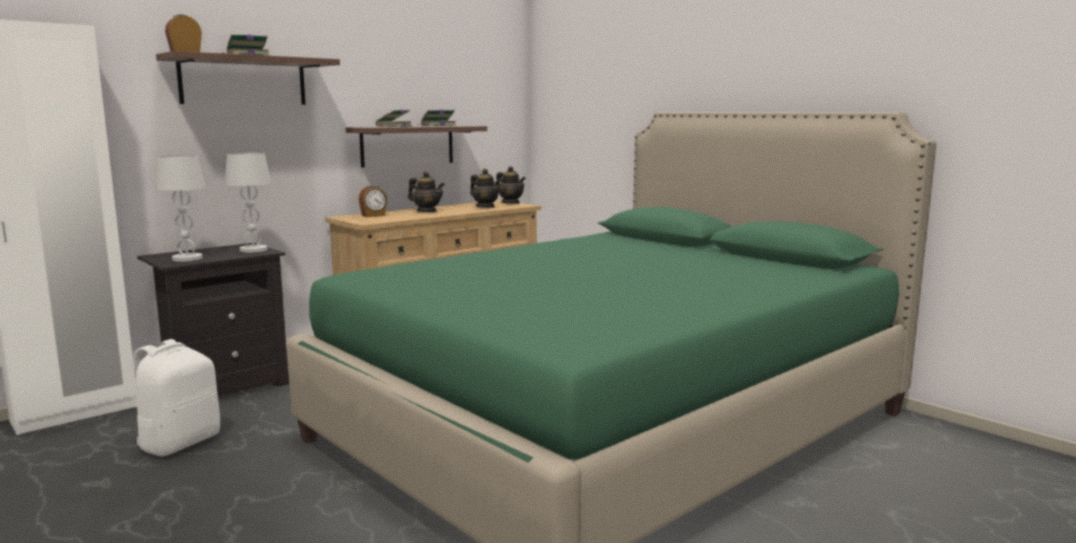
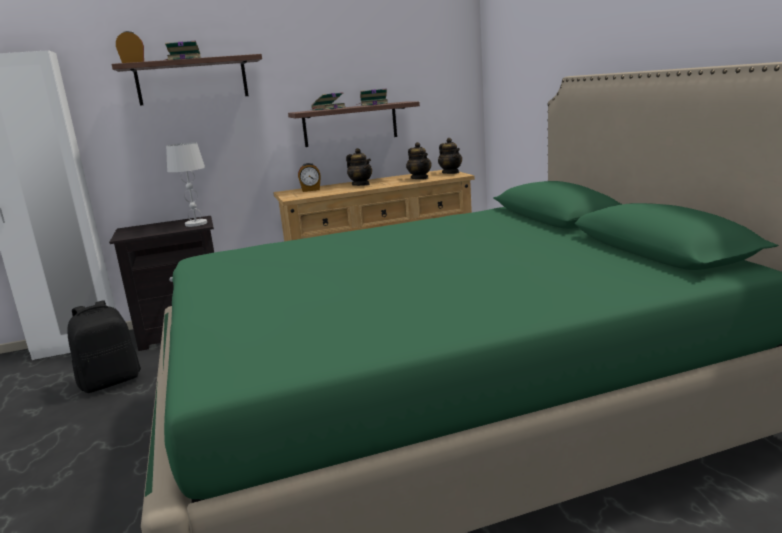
camera: 25 degrees right, 5 degrees up
white backpack [134,339,220,456] -> black backpack [67,301,141,393]
white table lamp [155,155,206,262] -> none

